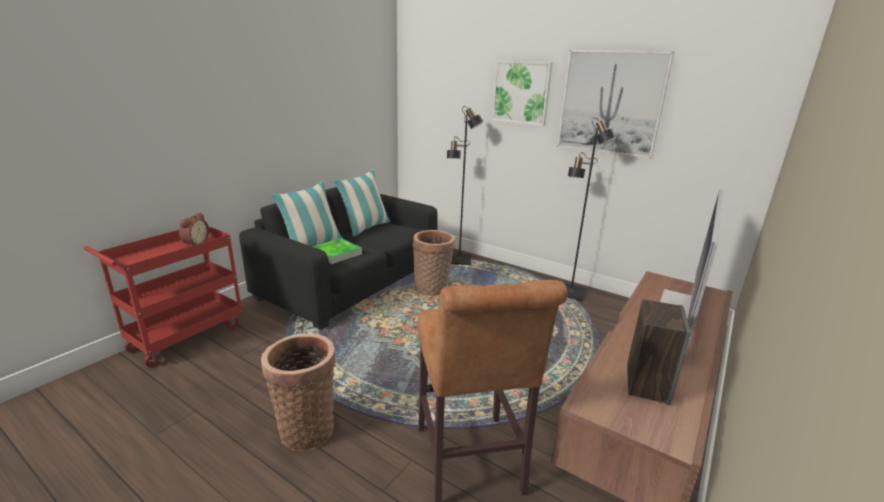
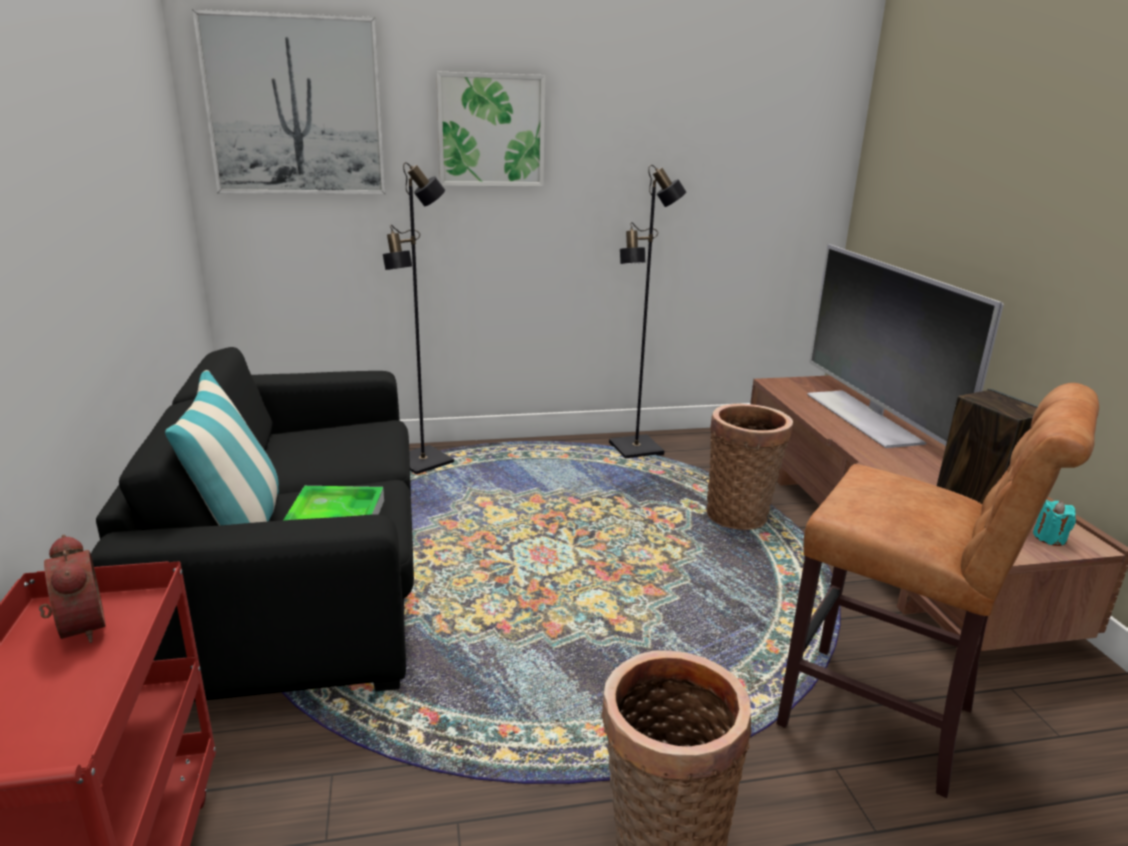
camera: 45 degrees left, 0 degrees up
pillow [334,169,390,237] -> none
basket [413,230,455,296] -> basket moved to [706,404,793,530]
picture [557,50,674,159] -> picture moved to [192,9,386,194]
none -> turquoise candle [1033,500,1076,546]

